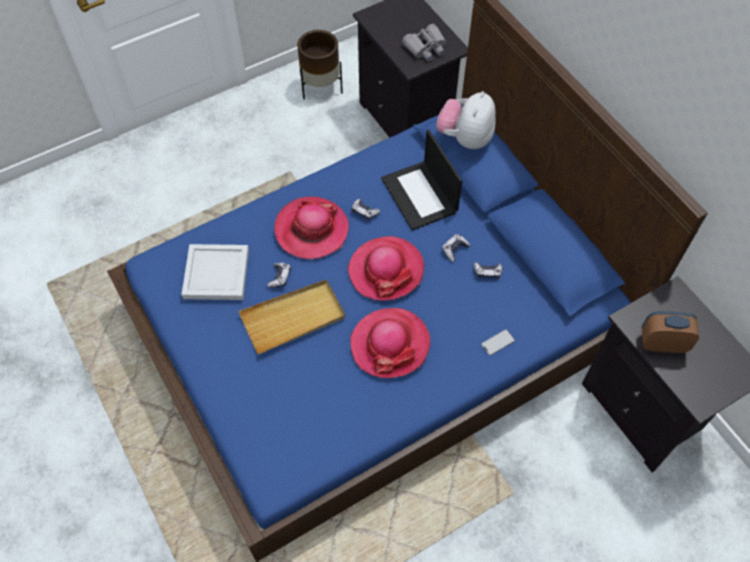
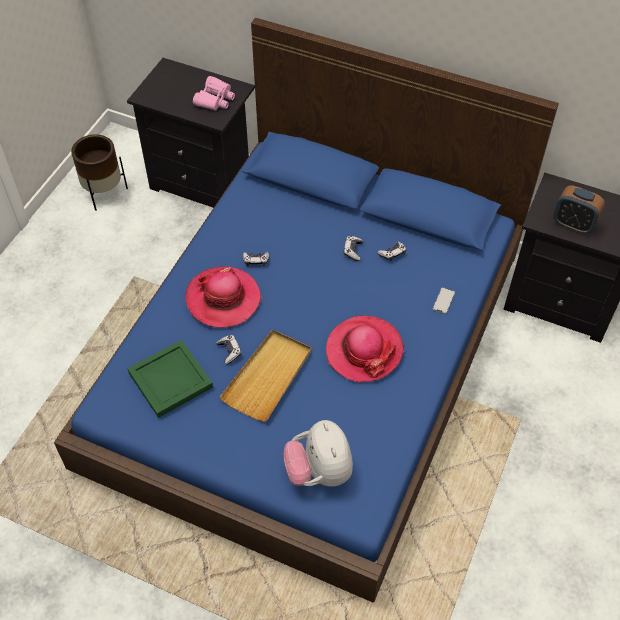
camera: 35 degrees left, 5 degrees down
white tray [181,244,249,300] -> green tray [127,340,213,418]
hat [347,236,424,301] -> none
laptop [381,130,462,231] -> none
grey binoculars [402,24,447,61] -> pink binoculars [193,76,235,111]
plush toy [436,91,495,149] -> plush toy moved to [283,420,353,487]
alarm clock [642,311,699,353] -> alarm clock turned 120 degrees counterclockwise [554,185,605,234]

